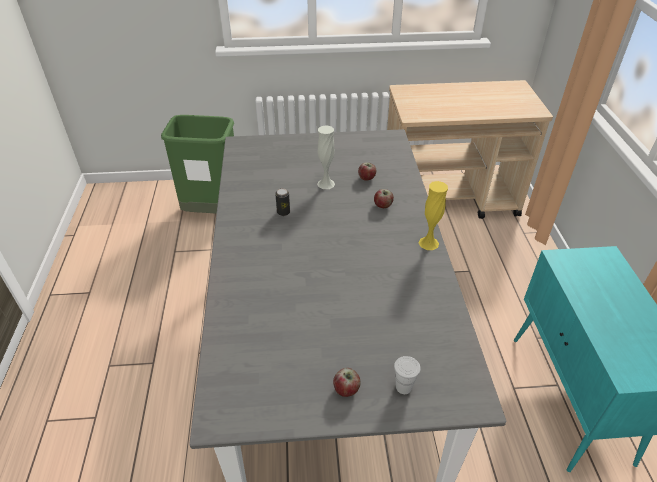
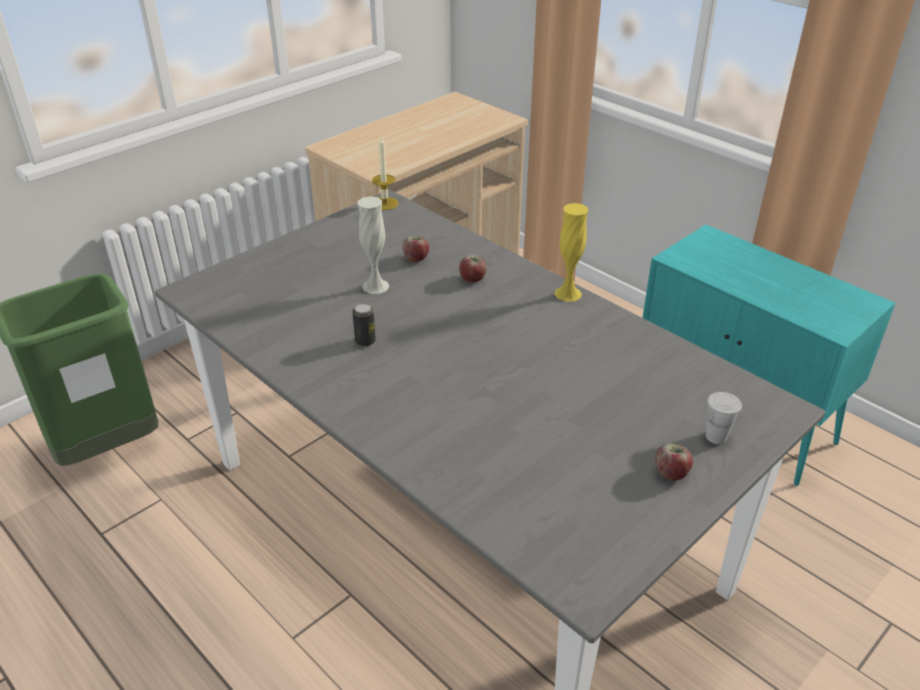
camera: 40 degrees left, 5 degrees down
none -> candle [372,137,399,210]

